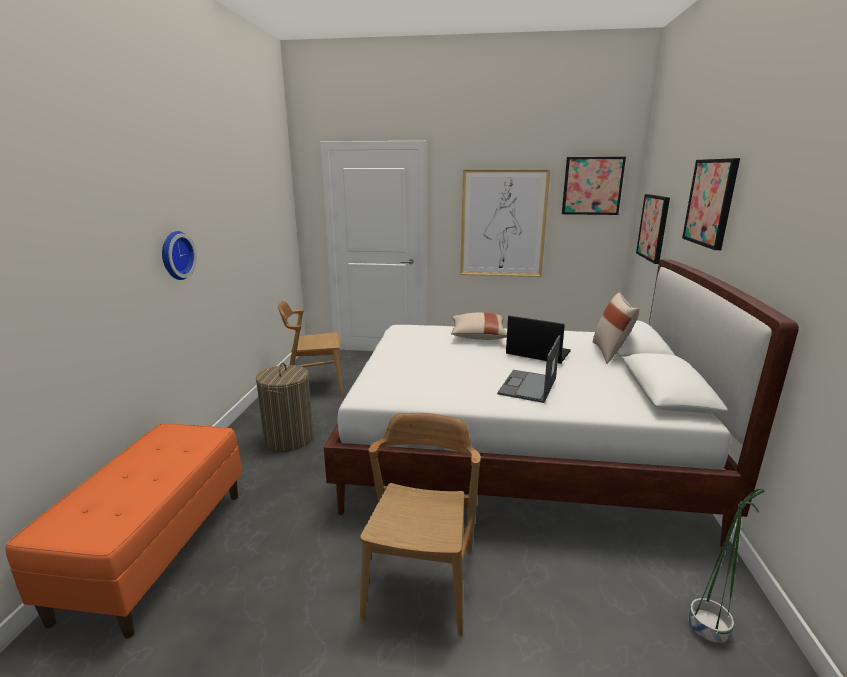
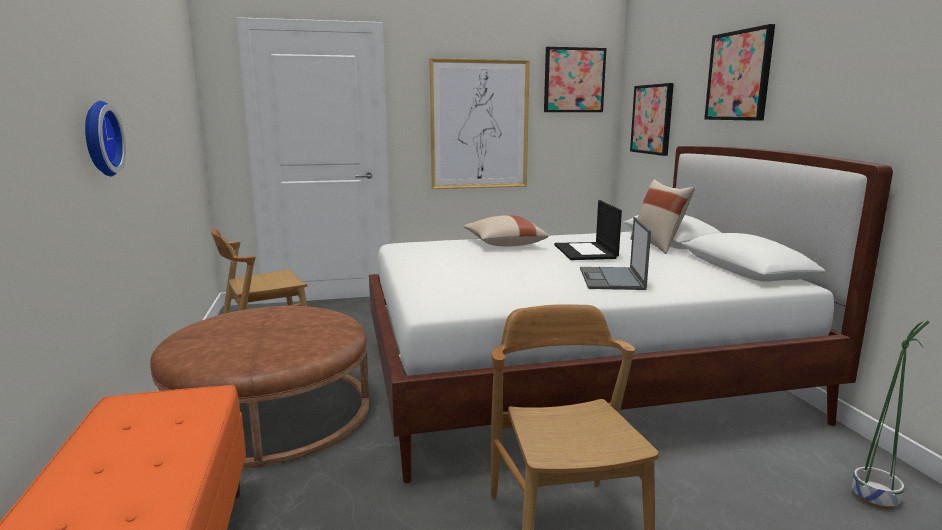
camera: 20 degrees left, 5 degrees down
laundry basket [256,363,314,452] -> brown ottoman [150,306,369,468]
laptop [506,316,571,364] -> laptop turned 105 degrees counterclockwise [554,200,622,260]

